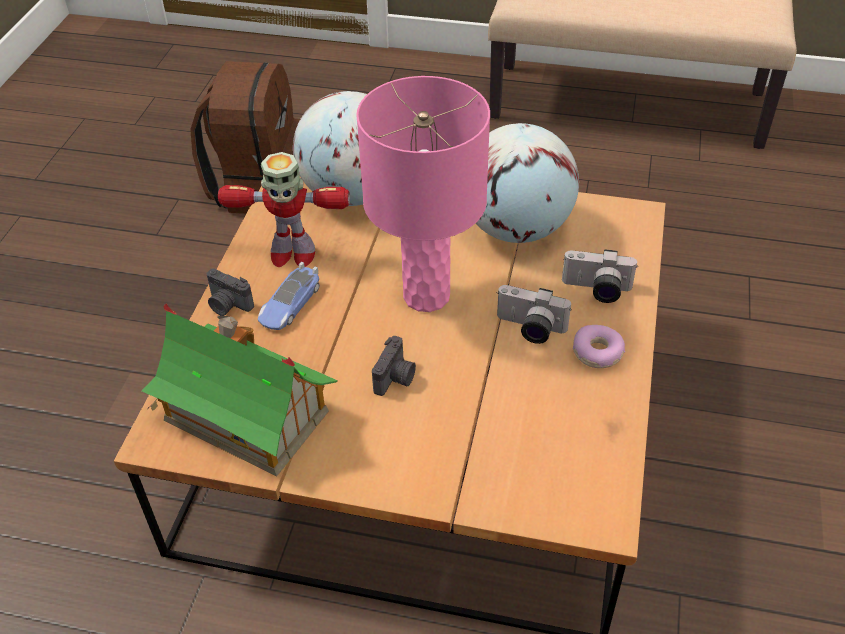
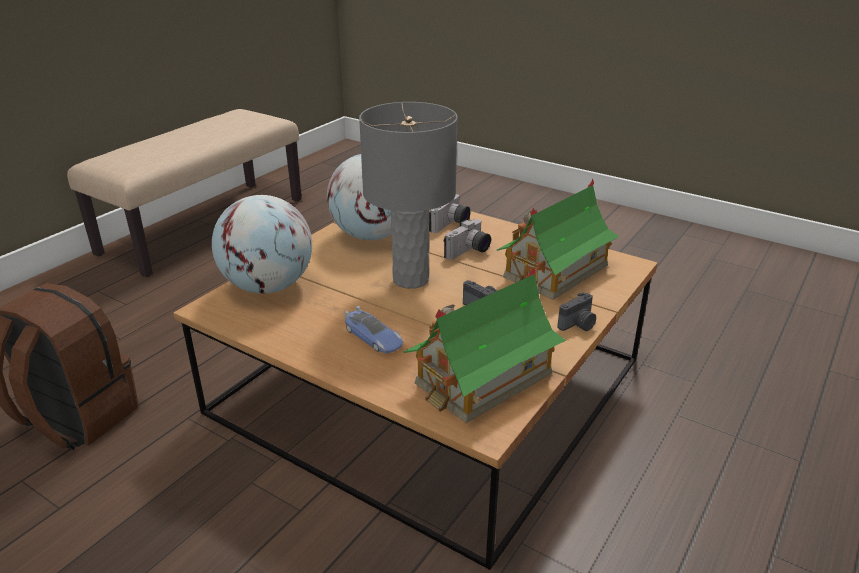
camera: 70 degrees left, 15 degrees down
camera [206,269,254,316] -> camera moved to [557,292,596,331]
toy robot [218,152,350,267] -> none
pink table lamp [356,76,490,312] -> grey table lamp [359,102,458,289]
donut [573,325,625,368] -> none
none -> toy house [497,179,619,300]

